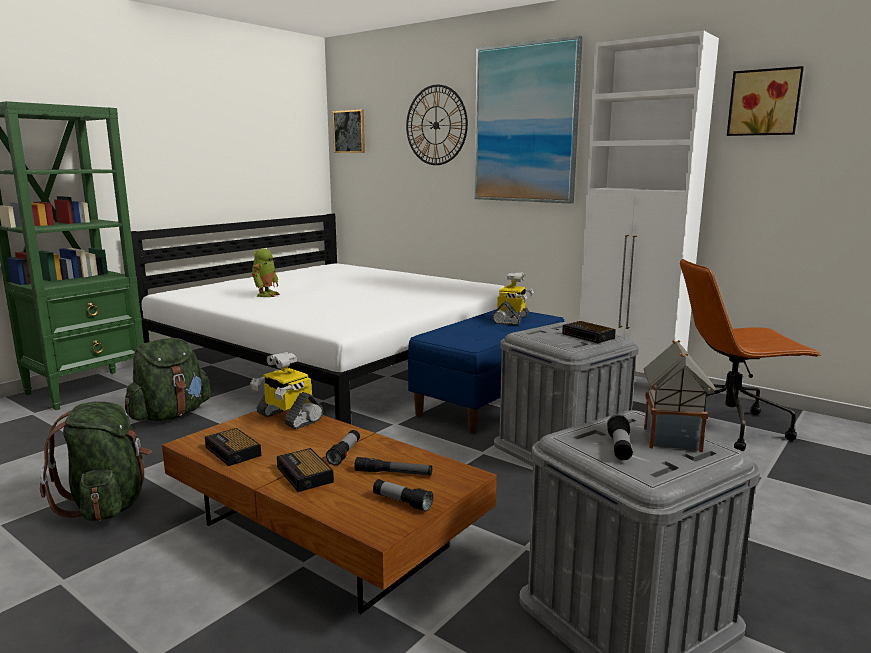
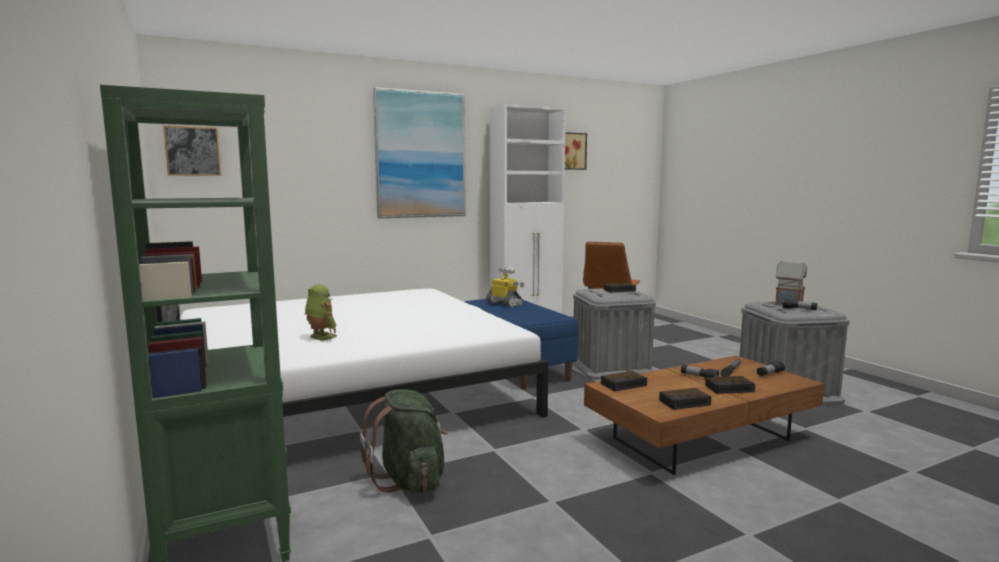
camera: 65 degrees left, 5 degrees down
green backpack [40,402,152,521] -> none
toy robot [250,352,323,429] -> alarm clock [601,371,647,391]
wall clock [406,84,468,165] -> none

